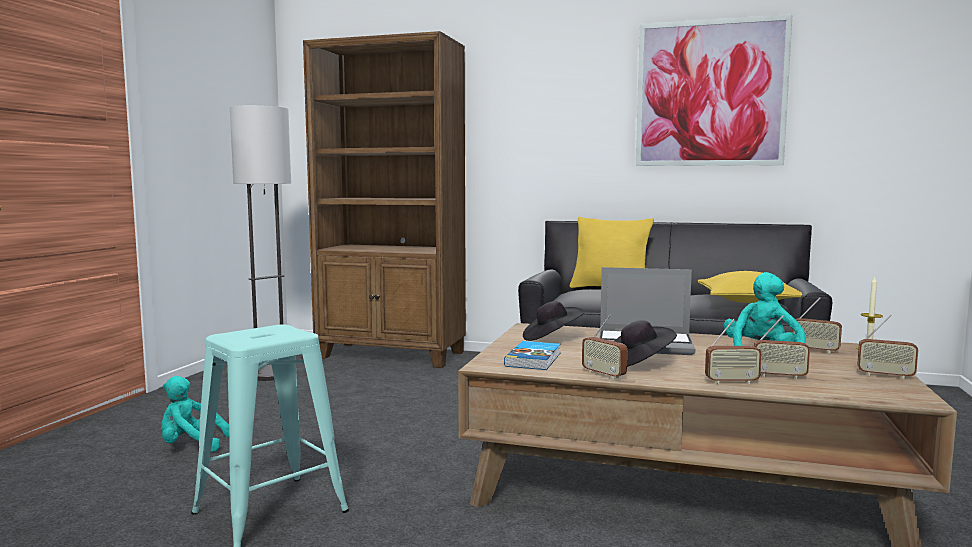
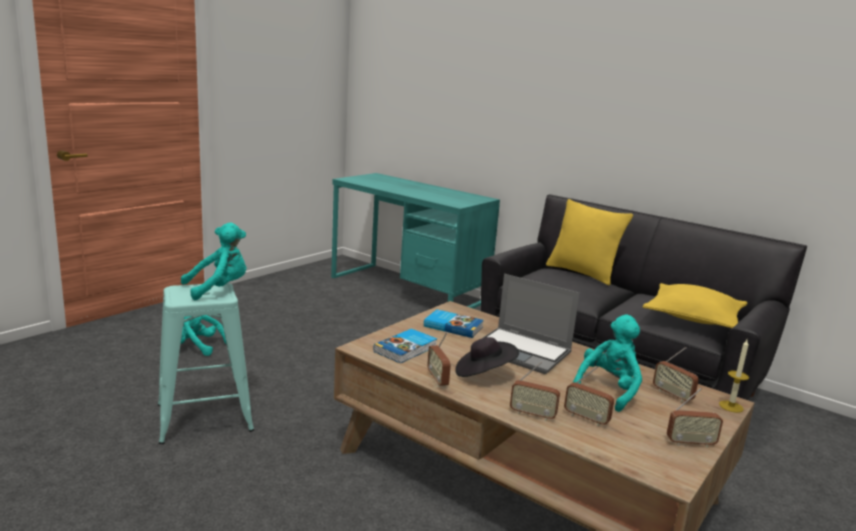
camera: 20 degrees right, 10 degrees up
floor lamp [230,105,291,381] -> none
brown bookcase [303,31,466,368] -> turquoise desk [331,173,500,309]
black hat [523,301,584,341] -> book [424,309,484,338]
picture [636,14,793,166] -> none
radio [857,315,918,379] -> radio turned 45 degrees counterclockwise [667,388,723,448]
none -> turquoise plush toy [181,223,247,300]

